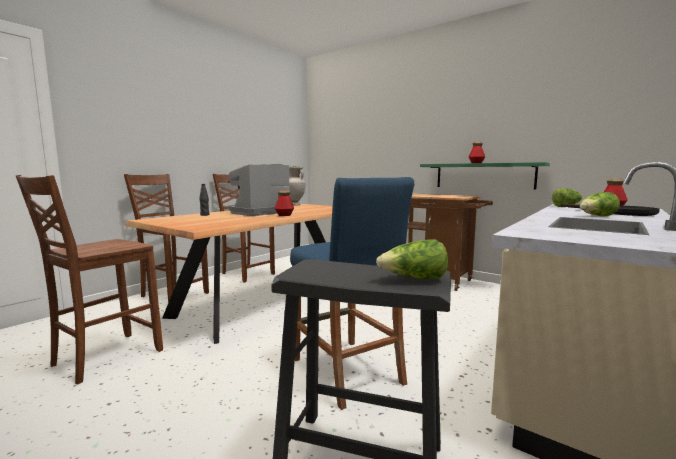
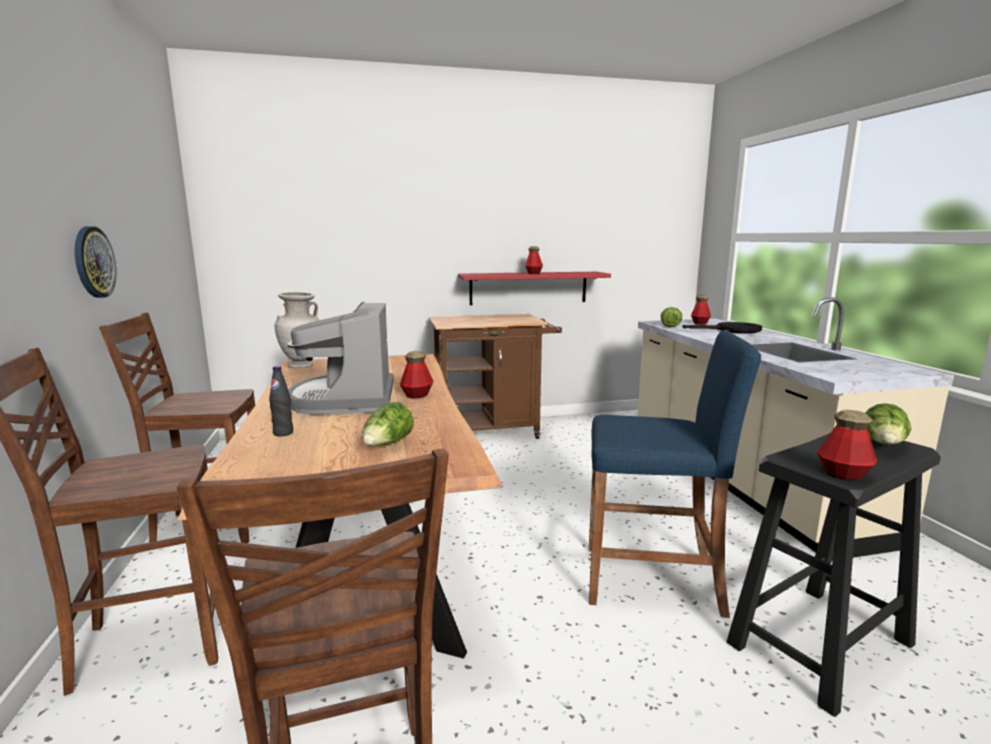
camera: 50 degrees left, 5 degrees up
green shelf [420,162,550,189] -> red shelf [458,272,611,305]
lettuce [579,192,620,216] -> lettuce moved to [362,402,414,446]
none -> wall clock [75,226,117,298]
none -> bottle [817,410,877,481]

